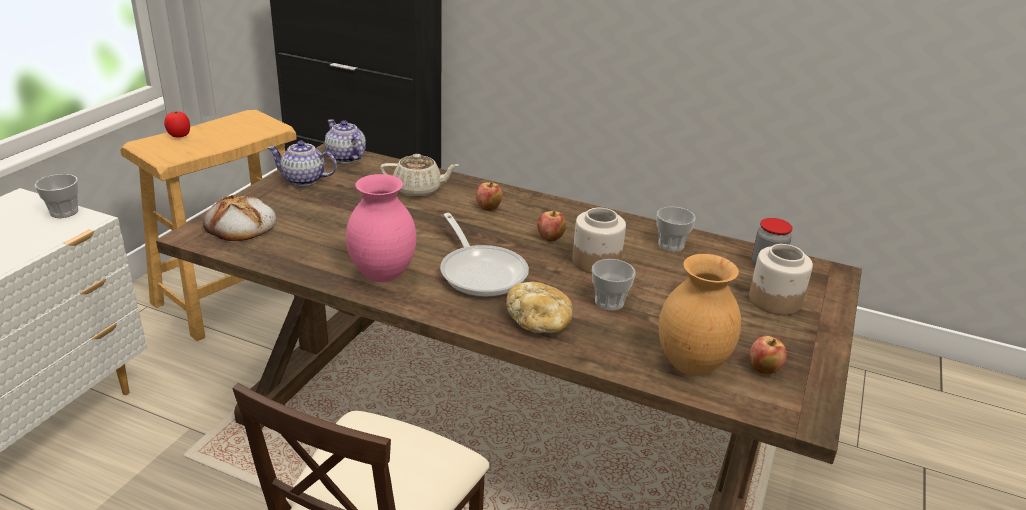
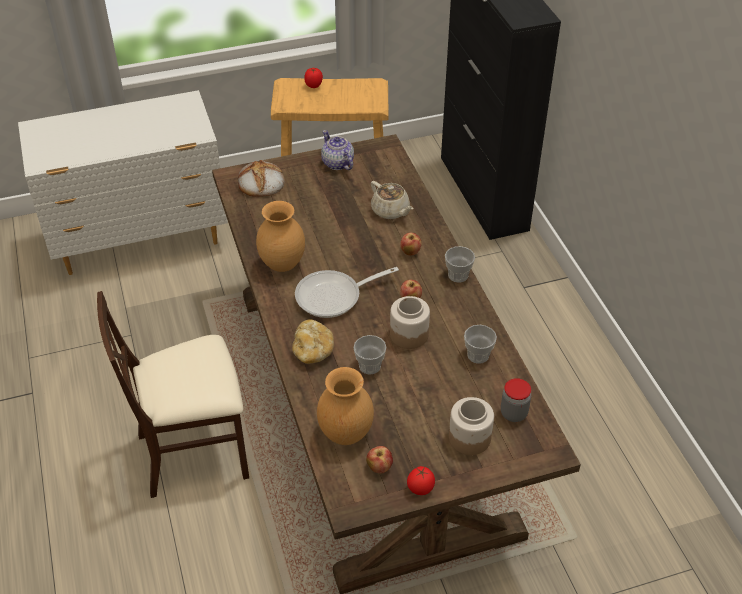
camera: 50 degrees right, 15 degrees up
cup [35,174,79,218] -> cup moved to [445,246,475,282]
teapot [325,120,366,163] -> none
pink vase [346,174,417,282] -> brown vase [256,201,305,272]
frying pan [440,213,529,297] -> frying pan turned 45 degrees clockwise [295,267,399,318]
none -> tomato [407,466,435,495]

